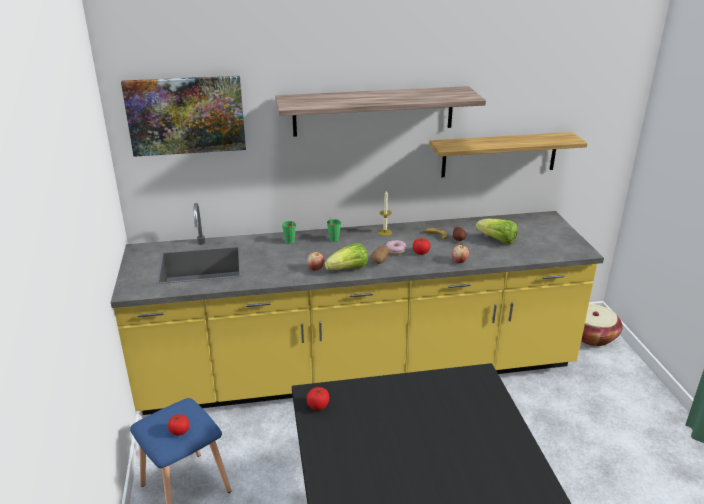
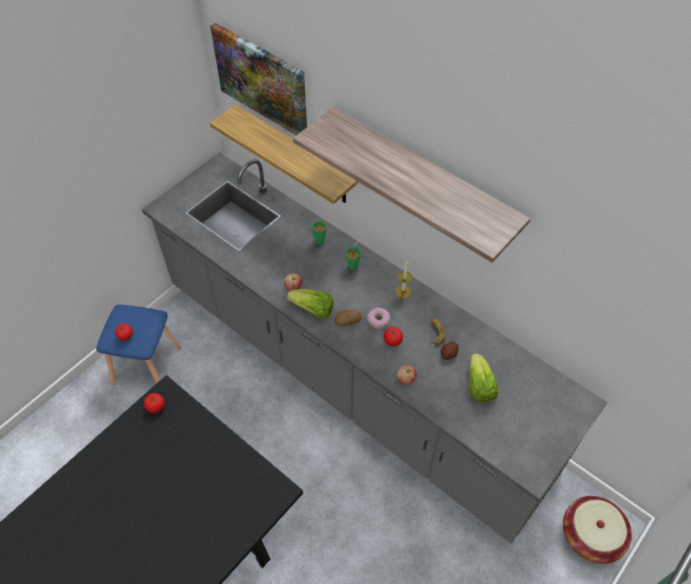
camera: 50 degrees right, 25 degrees up
yellow counter [110,203,604,415] -> grey counter [142,152,608,544]
shelf [429,132,588,177] -> shelf moved to [210,105,359,204]

